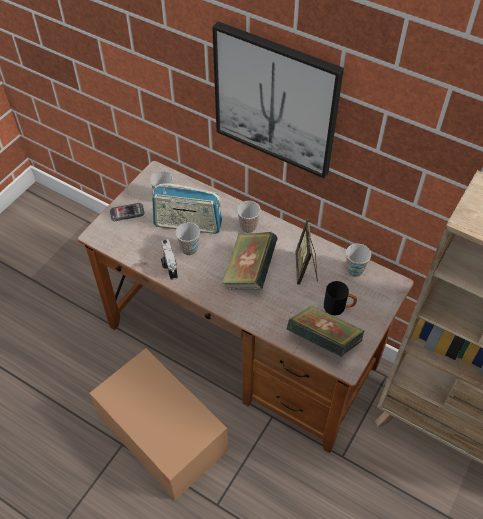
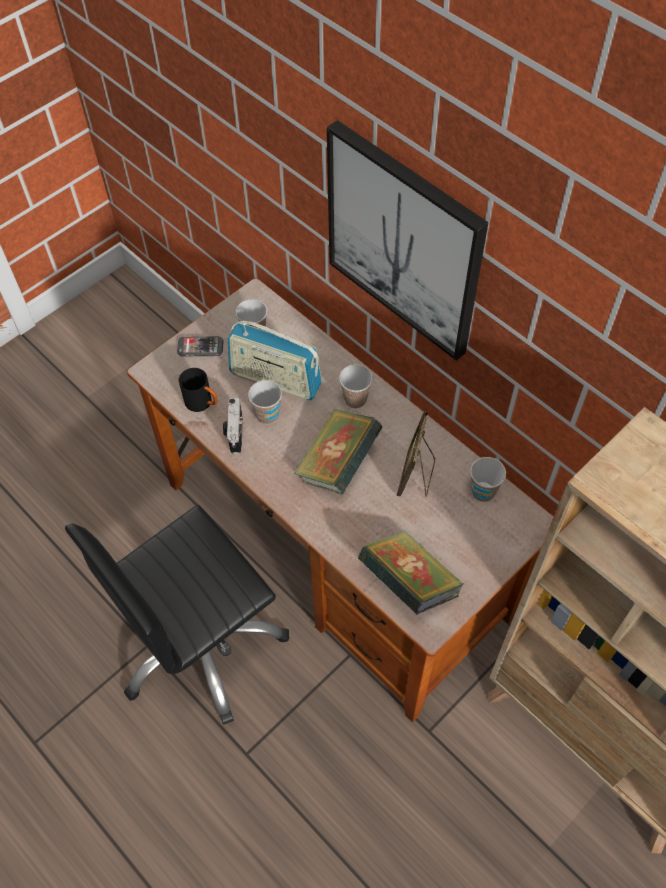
camera: 15 degrees right, 5 degrees up
cardboard box [90,348,228,500] -> black office chair [65,505,289,725]
black mug [324,281,357,316] -> black mug moved to [179,368,218,412]

